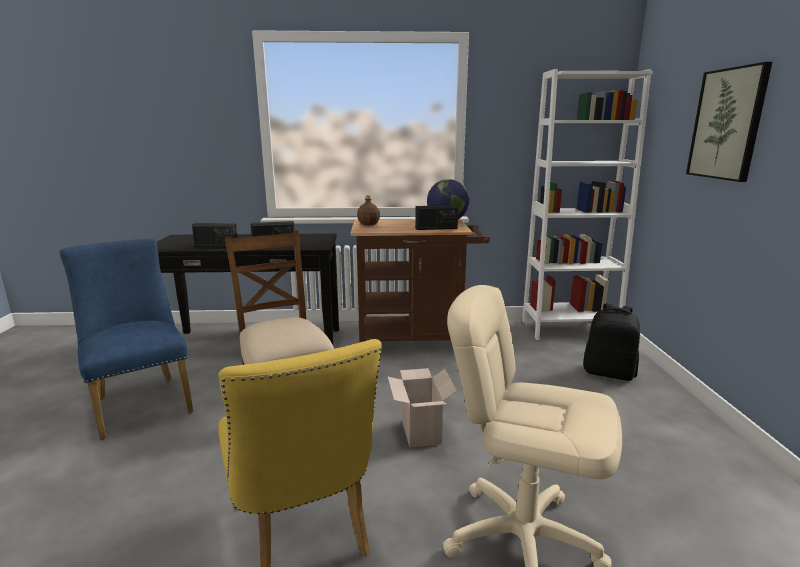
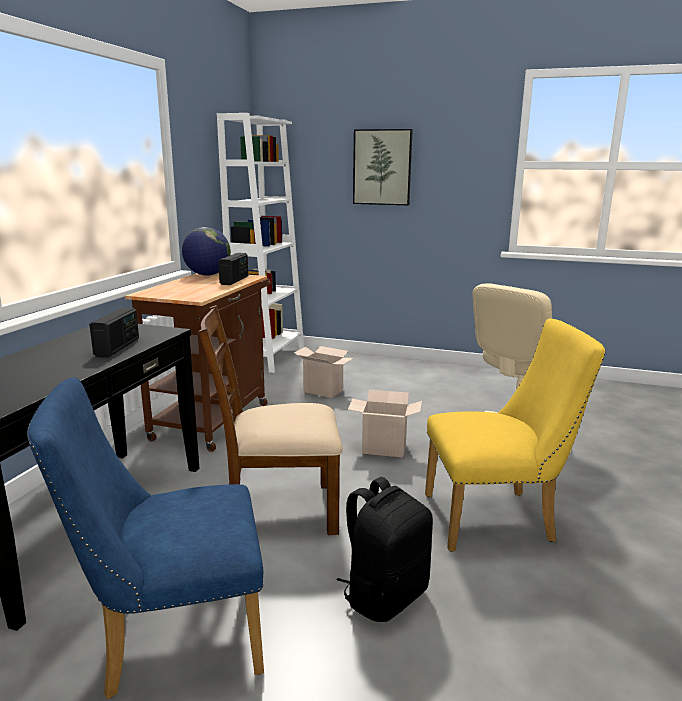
camera: 70 degrees left, 0 degrees up
radio [192,223,237,248] -> none
brown bottle [357,195,380,226] -> none
black backpack [583,303,640,381] -> black backpack moved to [336,477,433,622]
none -> cardboard box [294,346,354,398]

